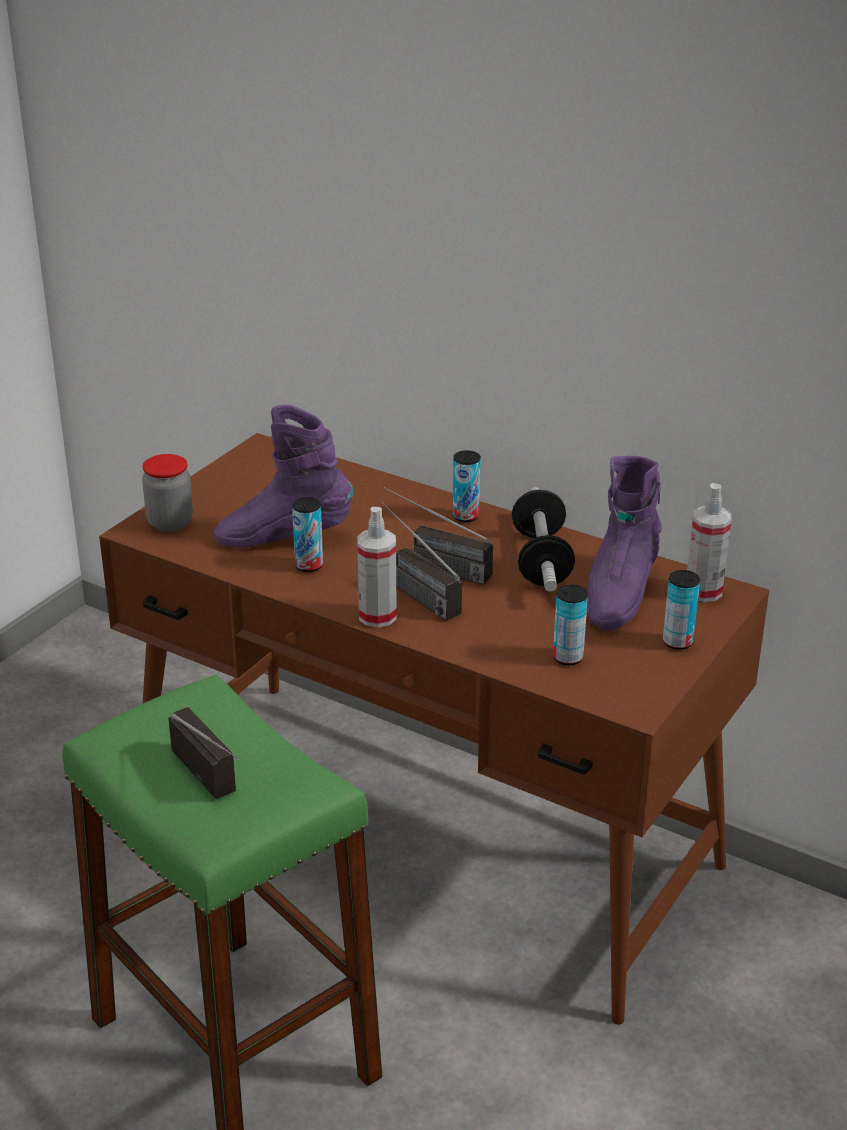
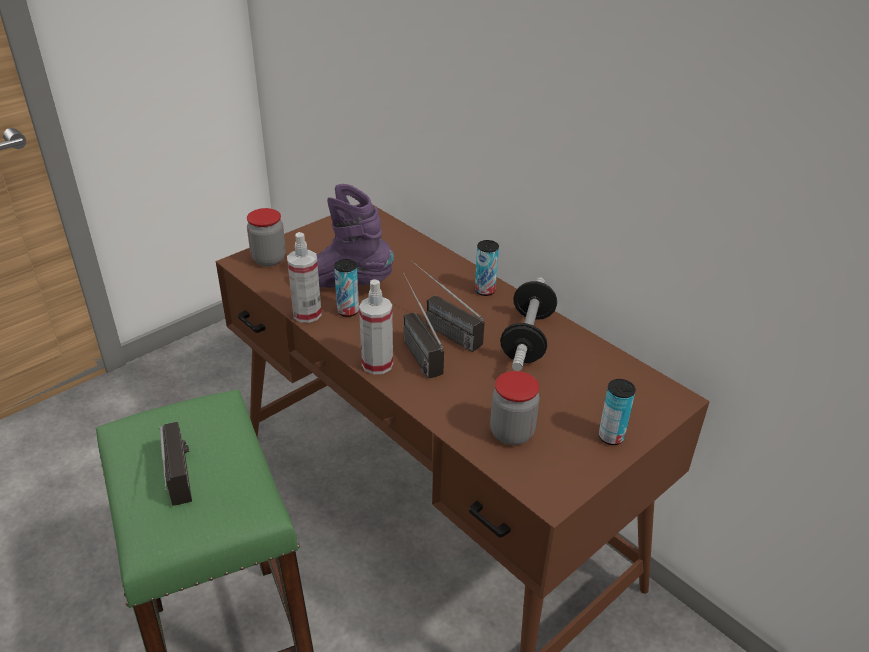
camera: 15 degrees right, 5 degrees up
can [553,585,588,665] -> jar [490,371,539,445]
purple boot [587,456,662,630] -> none
spray bottle [687,483,731,602] -> spray bottle moved to [287,232,322,323]

